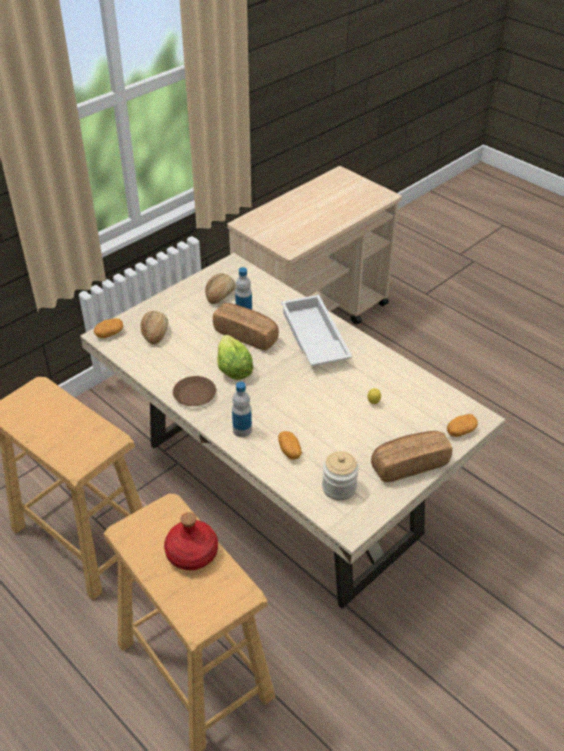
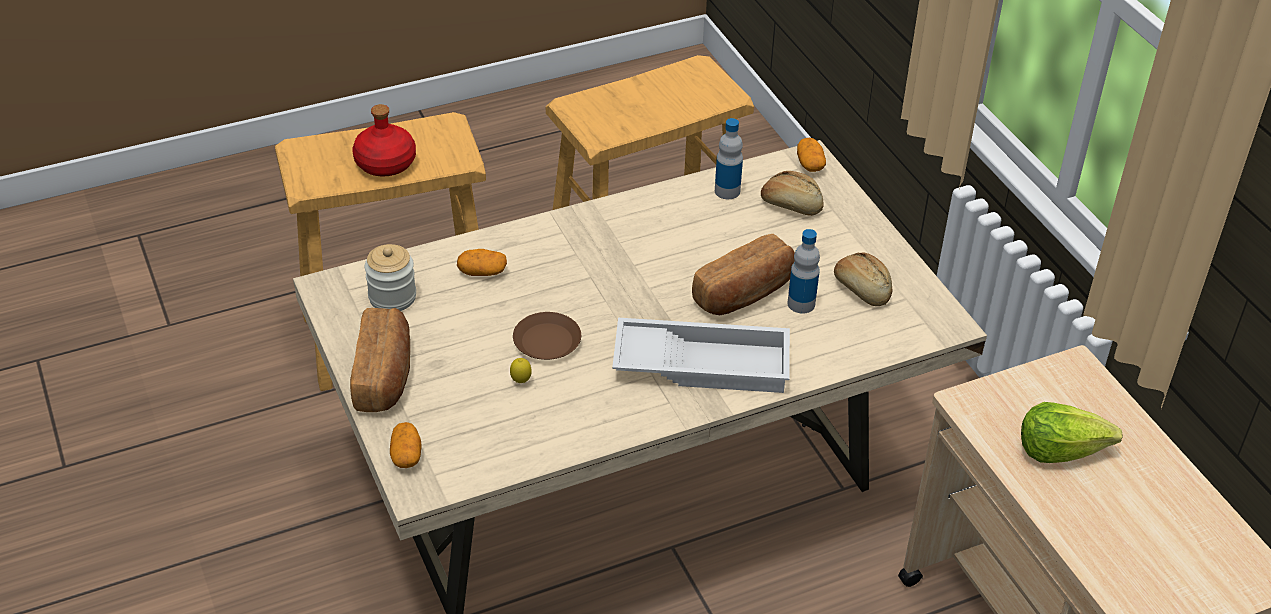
camera: 110 degrees right, 0 degrees up
brown plate [173,376,216,406] -> brown plate moved to [513,312,581,360]
lettuce [217,335,254,380] -> lettuce moved to [1021,402,1123,463]
bottle [232,382,252,437] -> bottle moved to [715,118,743,199]

